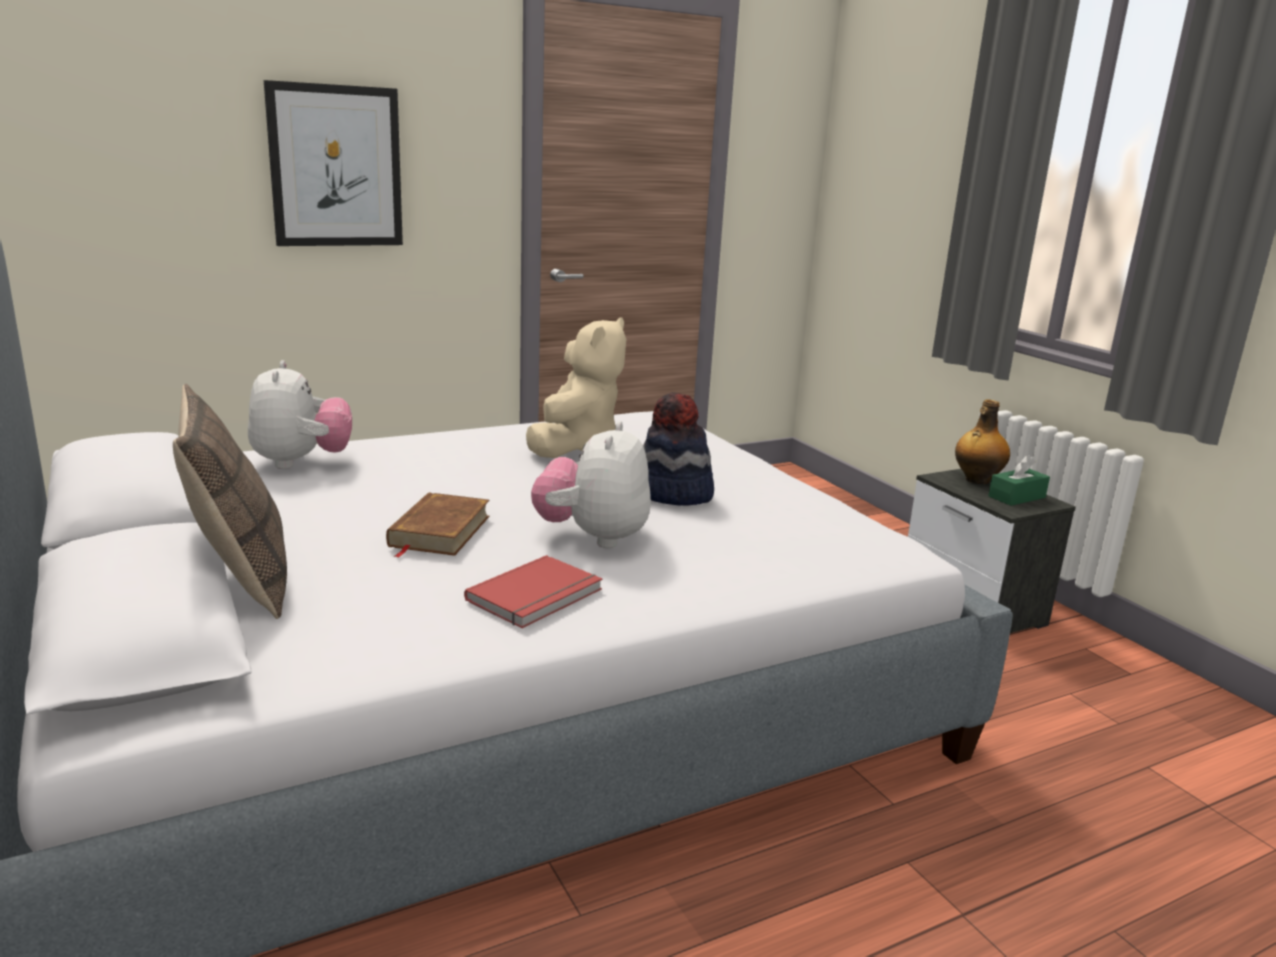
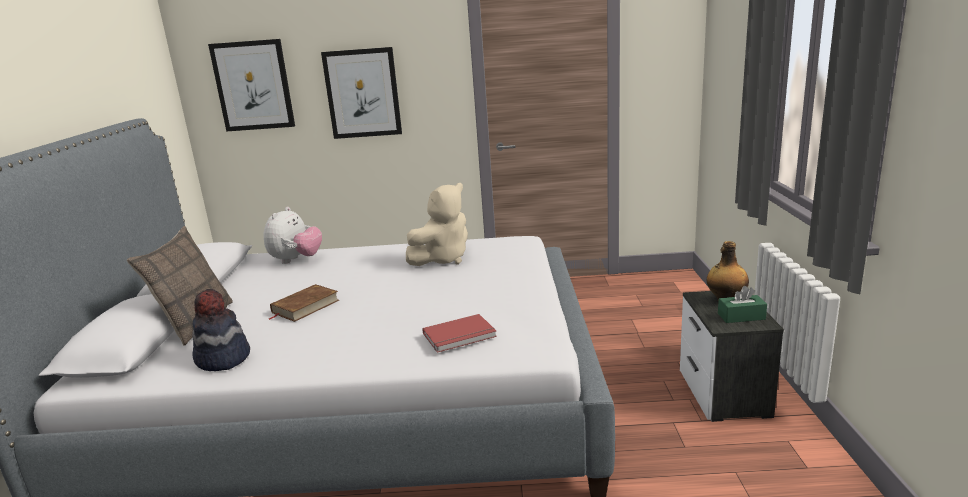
camera: 30 degrees right, 0 degrees up
red book [464,555,602,628] -> red book moved to [422,314,497,353]
plush toy [531,421,651,548] -> none
hat [643,392,714,506] -> hat moved to [193,289,250,371]
none -> picture [208,39,295,132]

